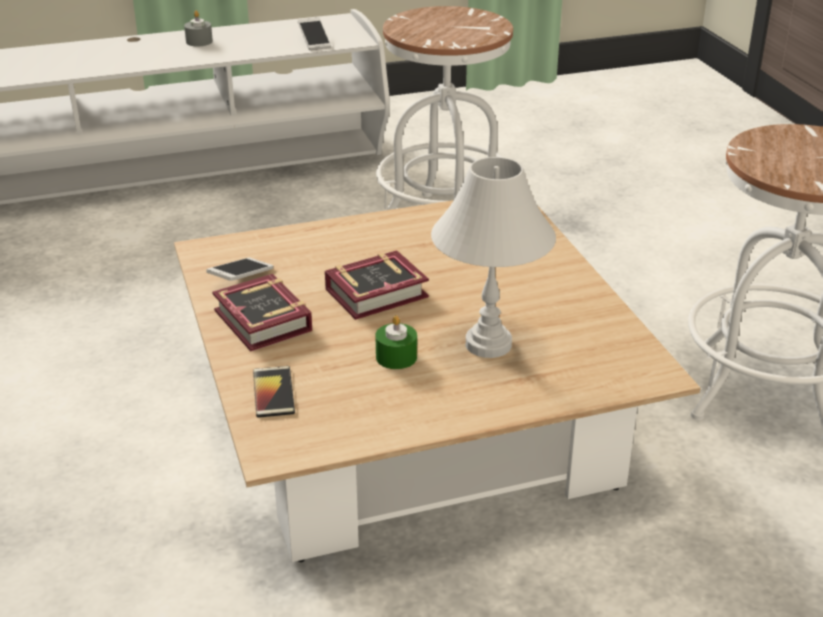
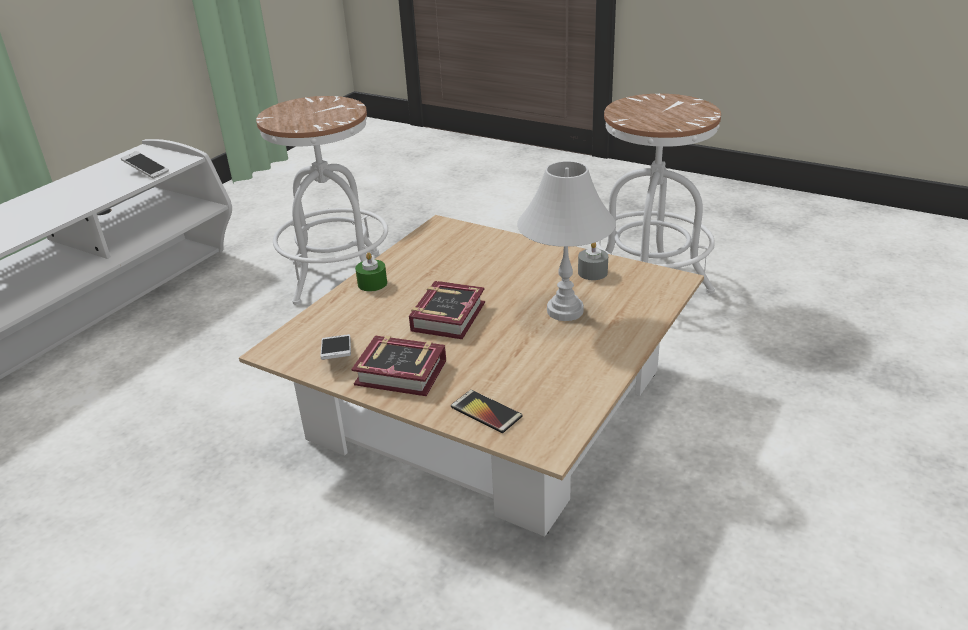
camera: 40 degrees left, 0 degrees up
grey candle [184,11,213,46] -> grey candle moved to [578,242,608,280]
green candle [375,315,417,369] -> green candle moved to [355,252,387,292]

